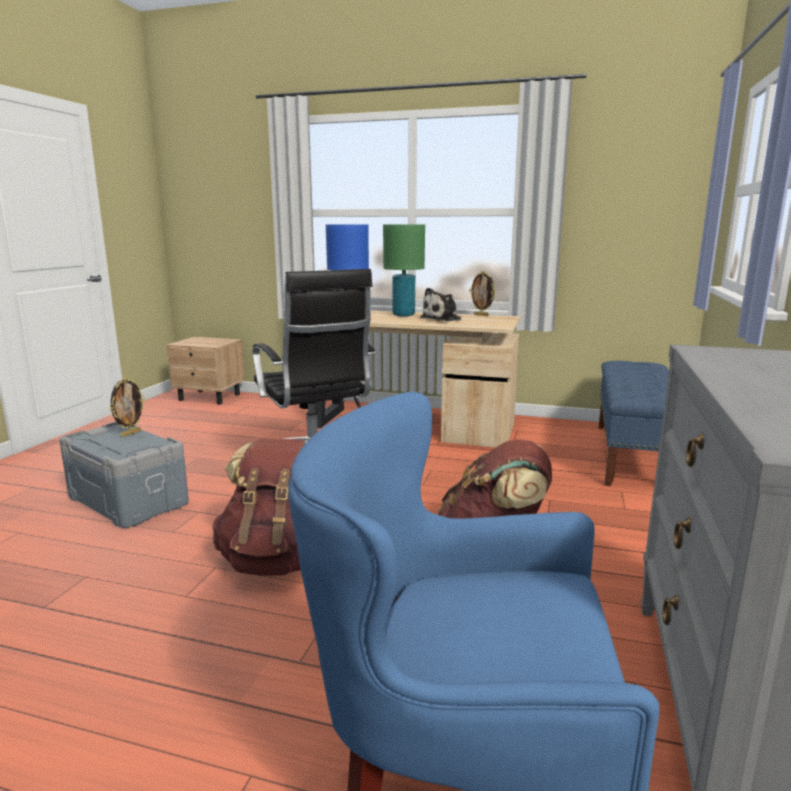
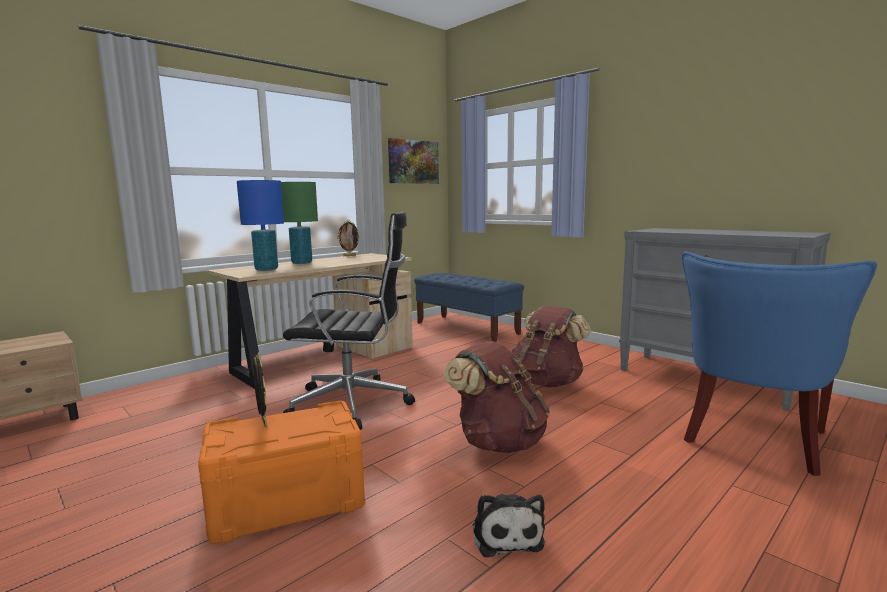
camera: 60 degrees left, 5 degrees down
grey storage box [59,422,189,528] -> orange storage box [198,401,365,544]
plush toy [420,288,461,321] -> plush toy moved to [473,494,545,557]
none -> picture [388,138,439,184]

